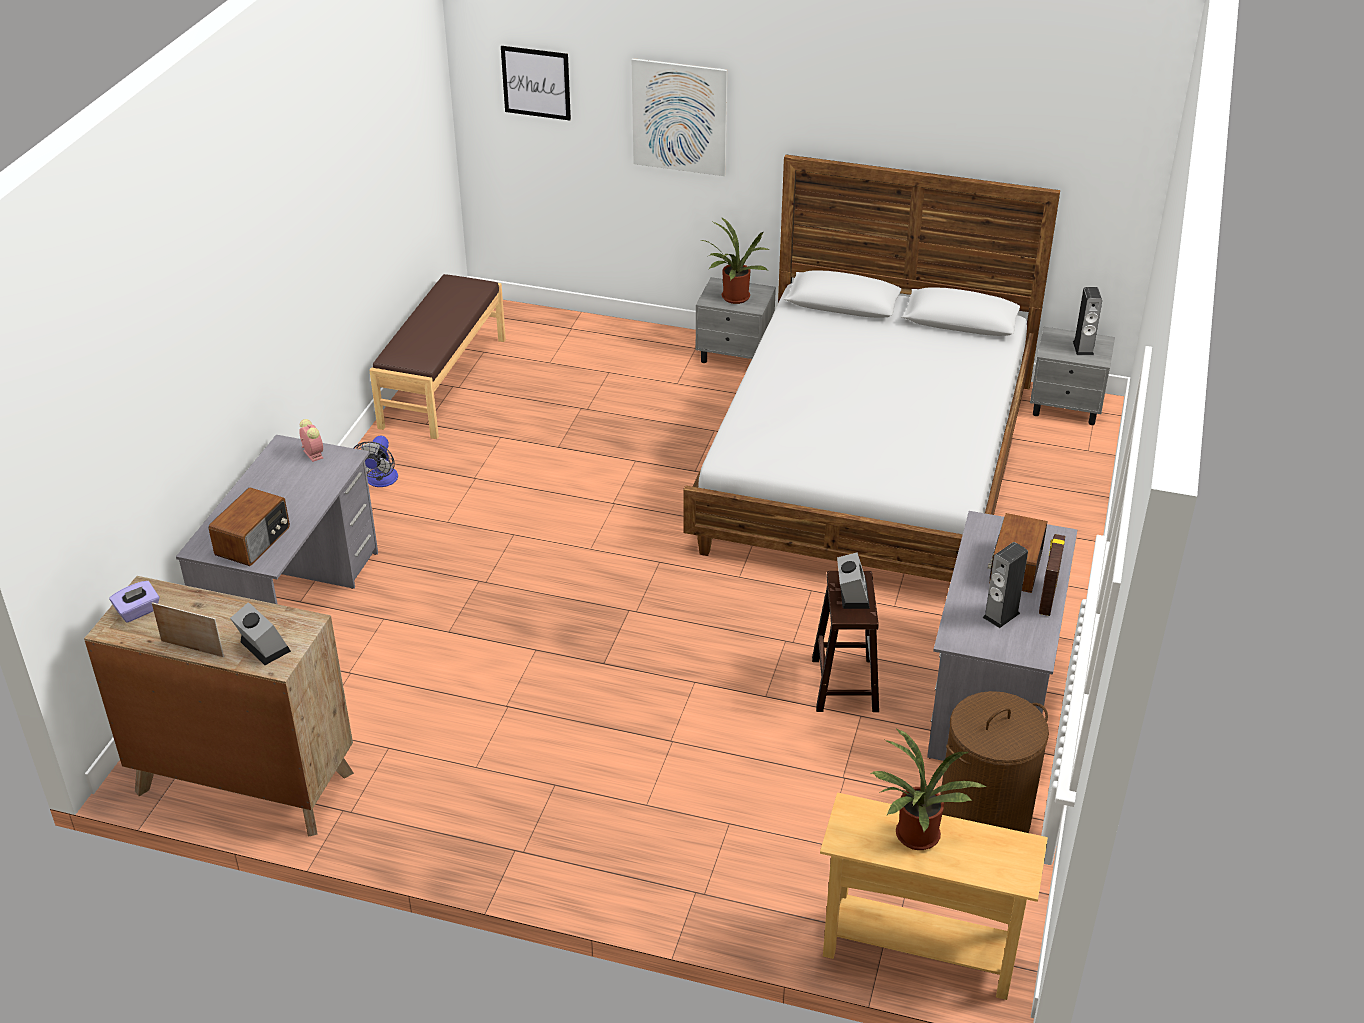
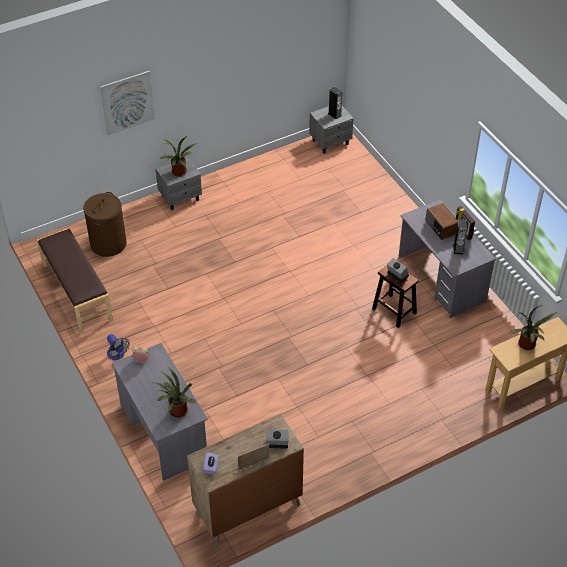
camera: 45 degrees left, 10 degrees up
radio [209,488,290,566] -> potted plant [153,368,197,418]
picture [501,46,571,120] -> none
bed [683,154,1060,582] -> none
brown laundry basket [940,691,1049,833] -> brown laundry basket moved to [83,192,127,257]

